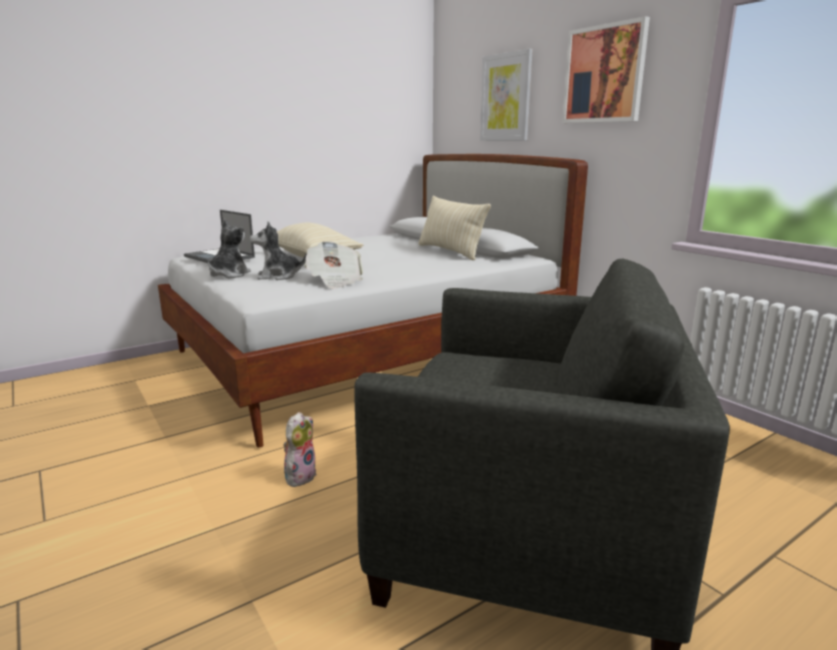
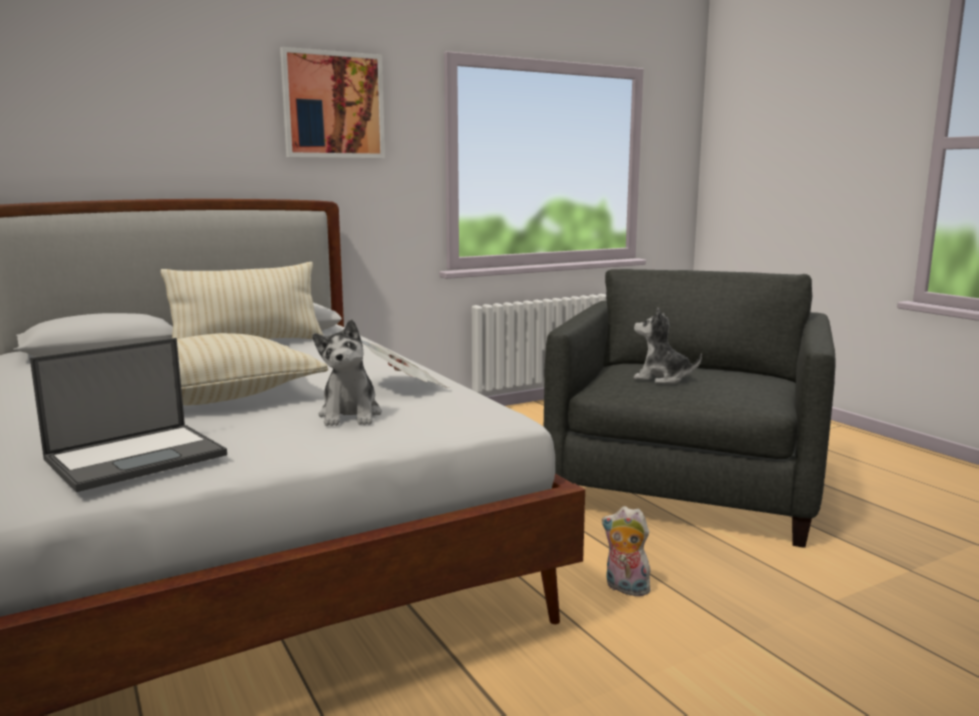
camera: 85 degrees left, 5 degrees down
plush toy [207,219,251,278] -> plush toy moved to [634,308,702,384]
picture [480,49,533,141] -> none

